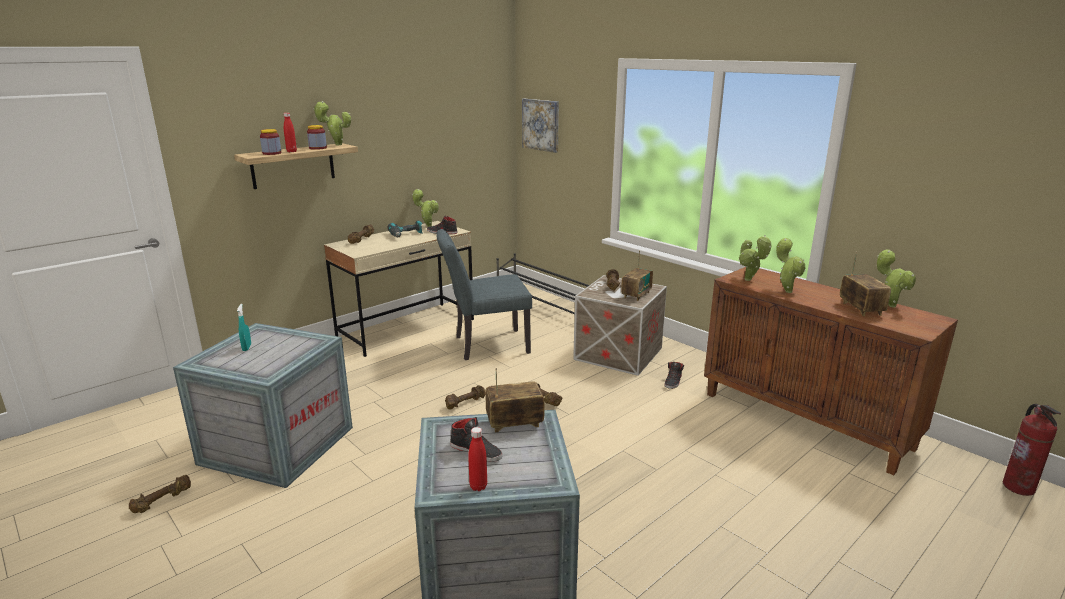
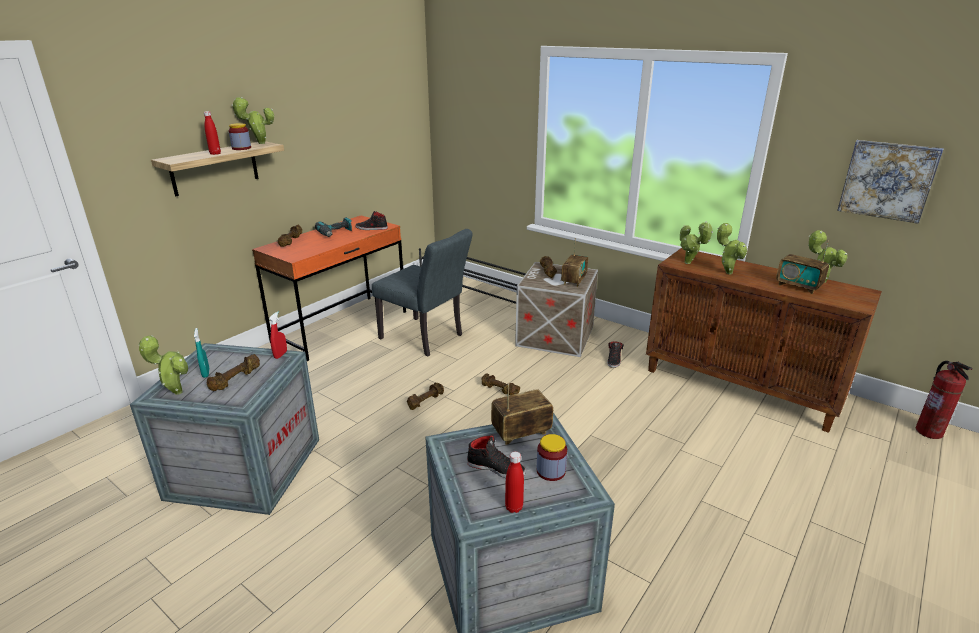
camera: 10 degrees left, 5 degrees up
brown dumbbell [129,475,191,513] -> brown dumbbell moved to [207,354,260,391]
jar [260,129,281,155] -> jar moved to [537,434,567,481]
beige desk [324,221,474,357] -> orange desk [252,216,406,361]
potted plant [412,189,439,227] -> potted plant moved to [138,335,188,395]
grey chair [436,229,532,360] -> grey chair turned 120 degrees counterclockwise [372,229,473,356]
picture [522,99,559,153] -> picture moved to [837,140,944,224]
radio [840,252,891,317] -> radio turned 150 degrees clockwise [776,240,829,294]
none -> red spray bottle [269,311,287,359]

